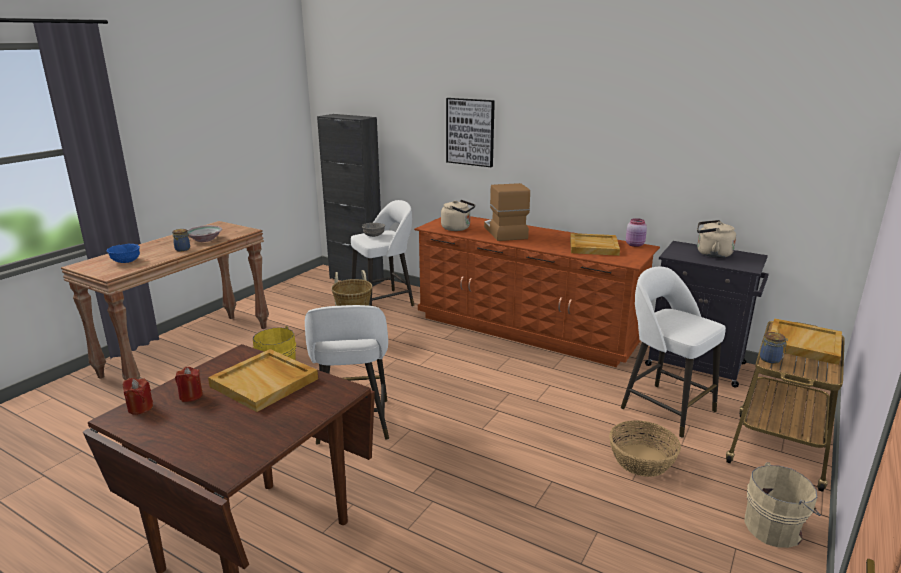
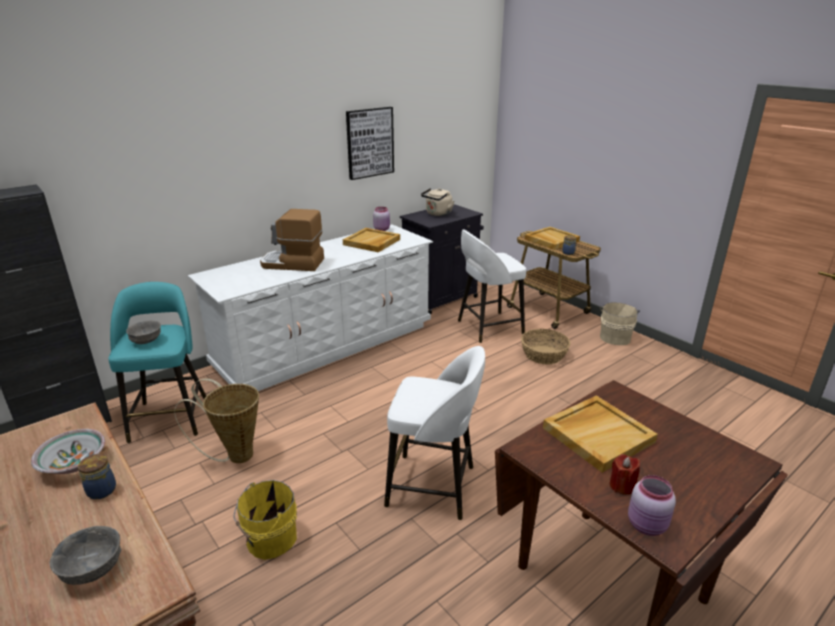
camera: 70 degrees left, 5 degrees up
blue bowl [107,244,140,263] -> grey bowl [50,526,121,585]
red candle [123,378,153,415] -> pink jar [628,475,676,536]
white stool [351,200,414,306] -> turquoise stool [108,282,206,443]
brown dresser [414,216,660,367] -> white dresser [188,224,433,391]
beige kettle [441,200,475,231] -> none
picture [446,98,495,167] -> picture moved to [346,107,394,180]

